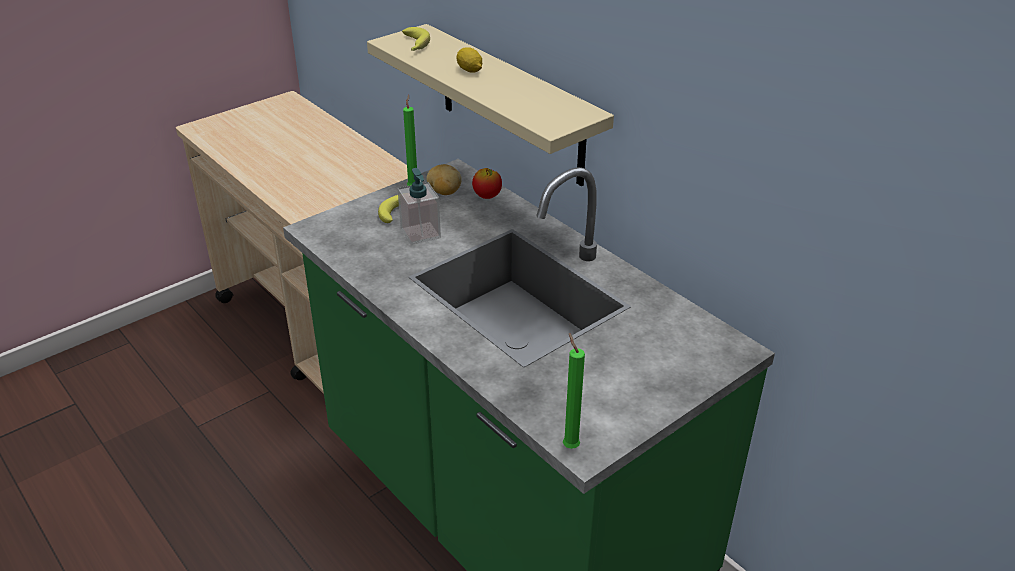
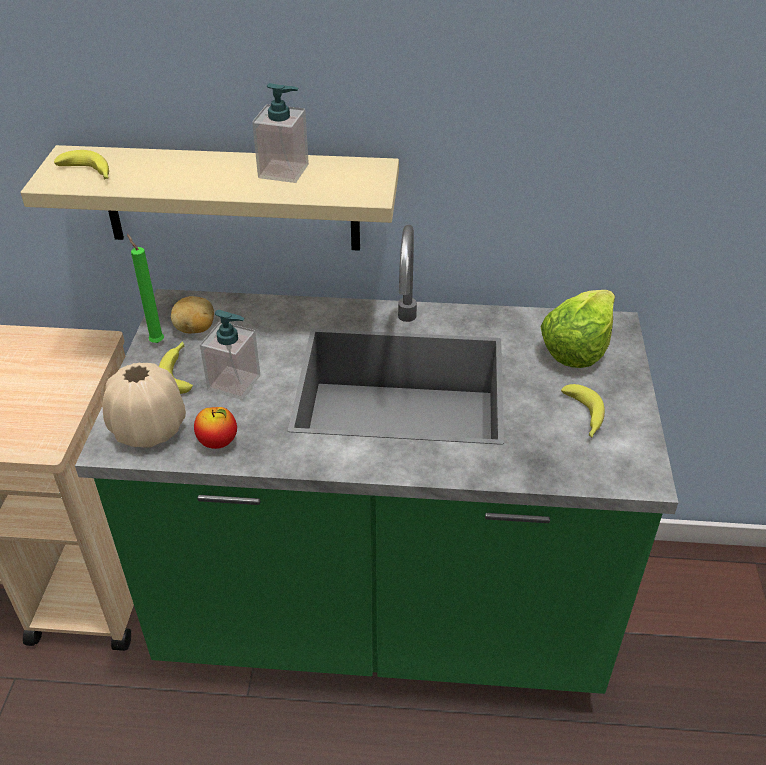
camera: 45 degrees left, 5 degrees up
lemon [457,47,482,73] -> none
apple [472,168,502,199] -> apple moved to [194,407,237,449]
green candle [563,333,585,449] -> none
none -> beige vase [103,363,186,448]
none -> soap dispenser [252,83,309,183]
none -> lettuce [541,290,615,368]
none -> banana [561,384,605,438]

